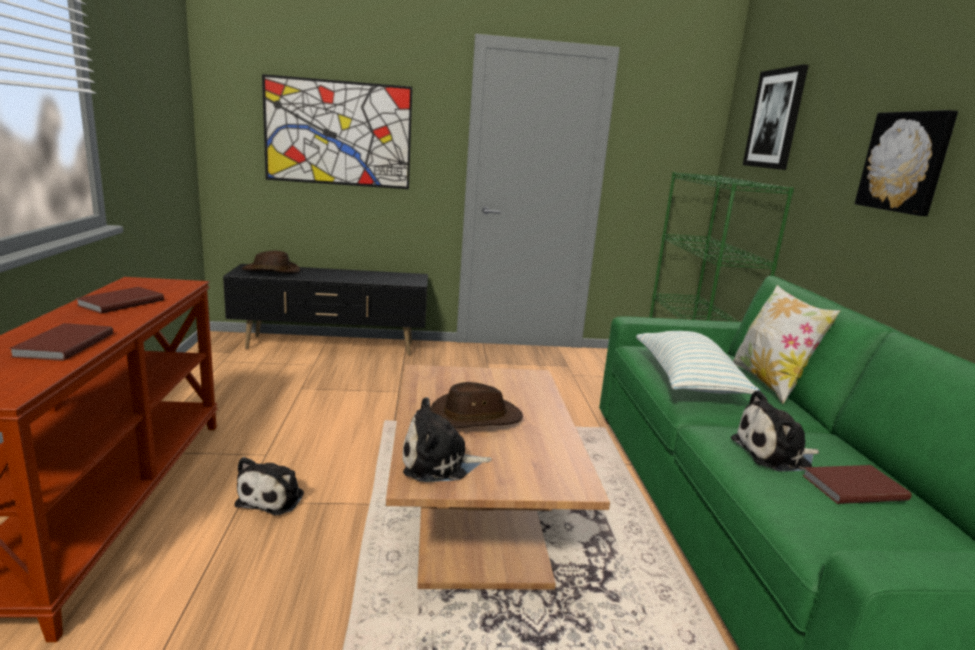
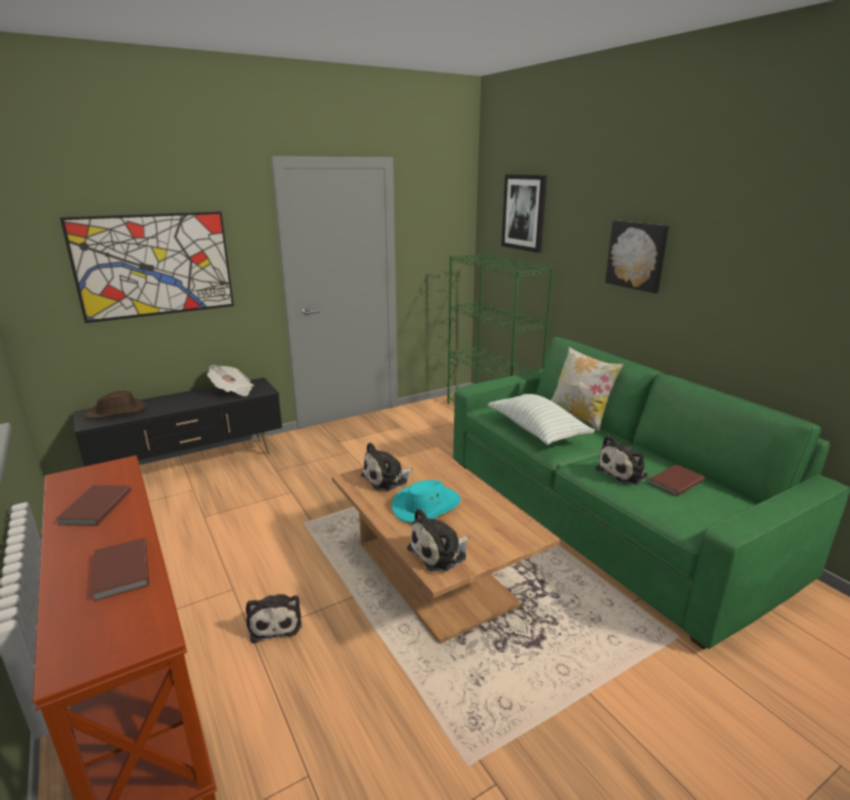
camera: 25 degrees left, 5 degrees up
brown hat [430,382,523,428] -> turquoise hat [392,480,461,523]
none -> newspaper [207,365,254,396]
none -> plush toy [361,442,413,491]

